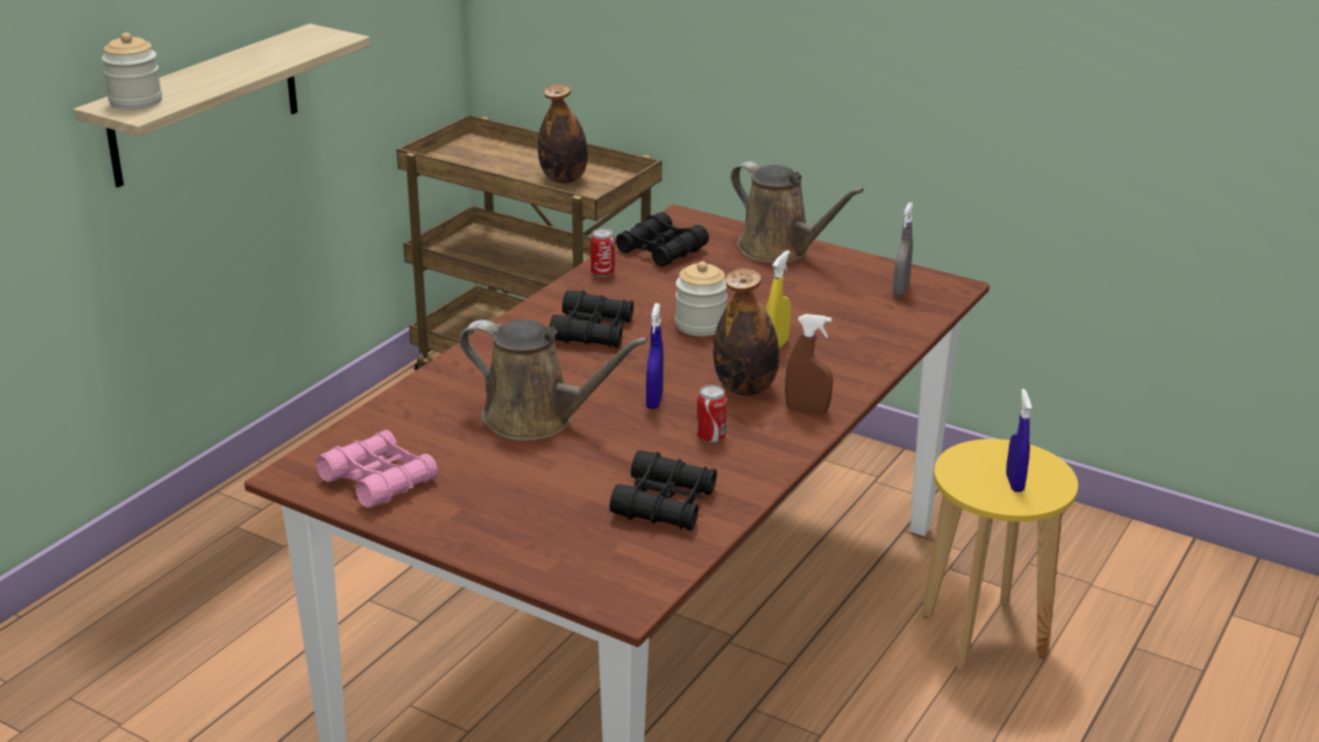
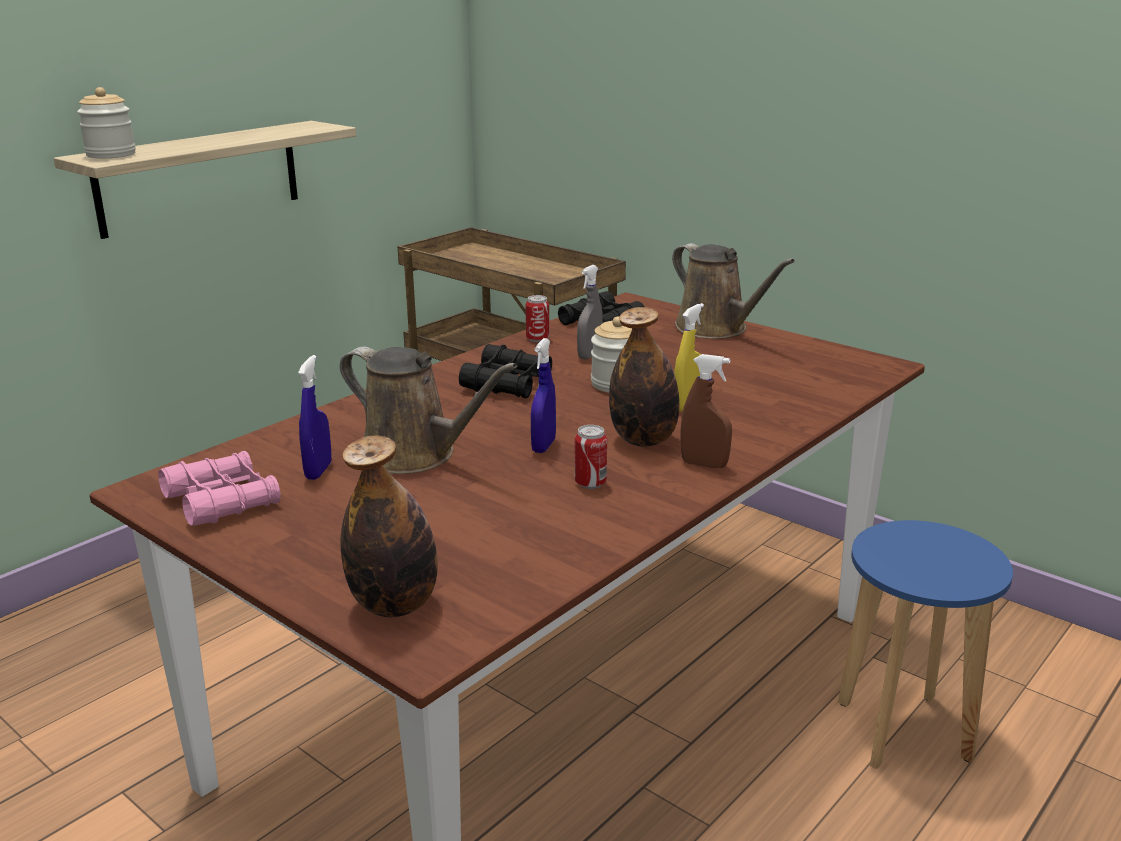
camera: 10 degrees right, 5 degrees down
bottle [538,84,588,183] -> bottle moved to [341,436,438,618]
black binoculars [610,451,717,531] -> none
grey spray bottle [893,202,913,296] -> grey spray bottle moved to [577,265,603,360]
yellow stool [921,439,1078,672] -> blue stool [838,520,1013,769]
blue spray bottle [1006,389,1032,492] -> blue spray bottle moved to [298,355,331,480]

